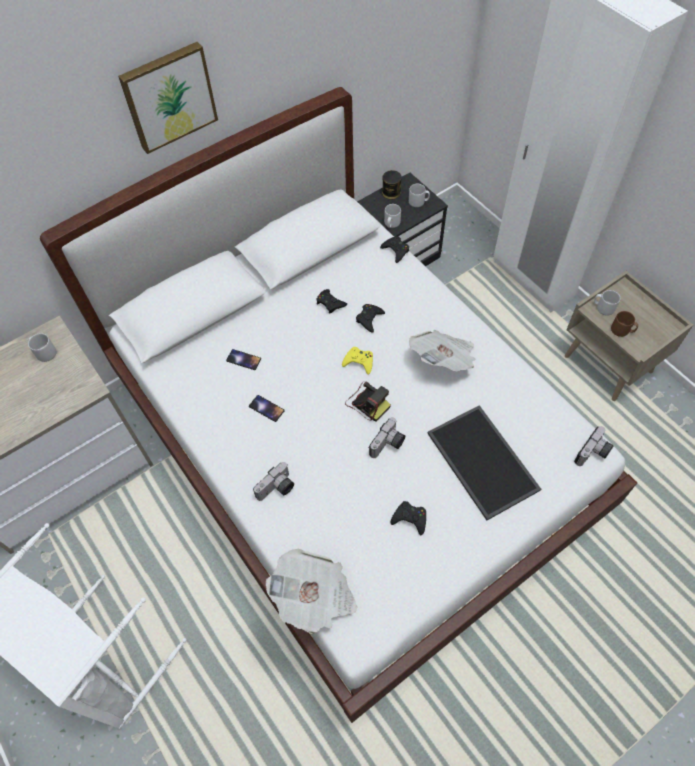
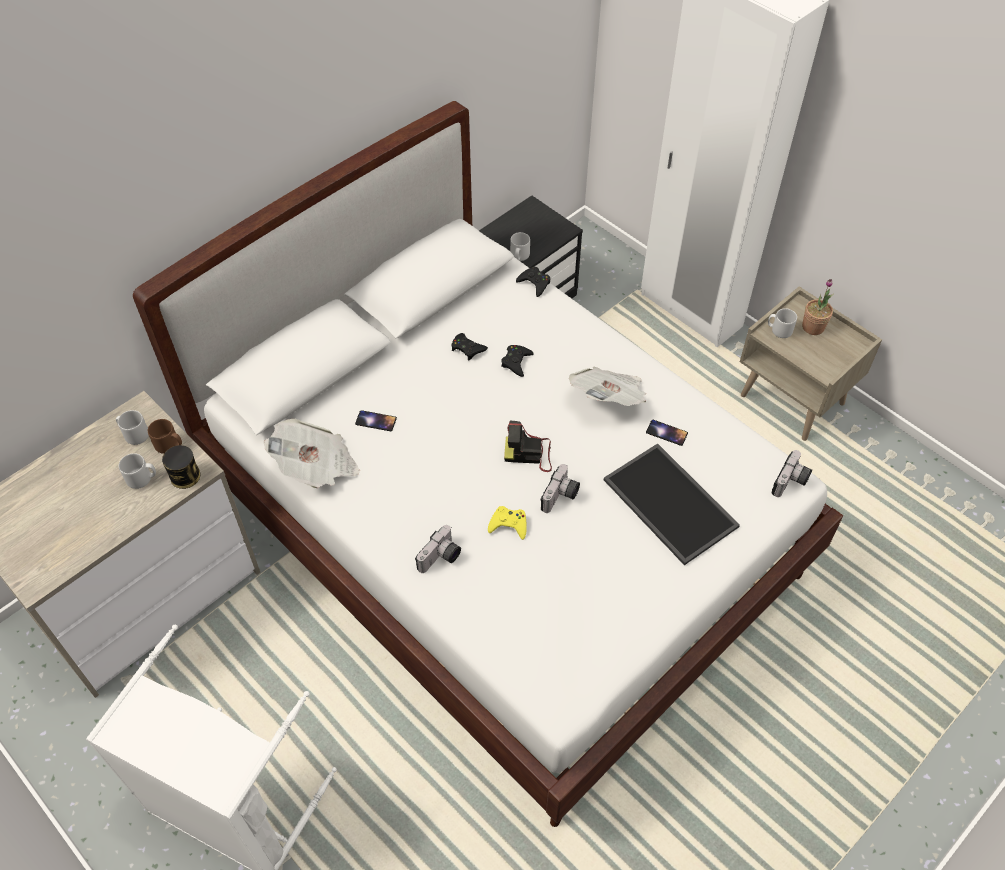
camera: 10 degrees left, 5 degrees down
picture [118,42,218,154] -> none
phone [249,395,285,422] -> phone moved to [646,420,688,446]
newspaper [266,549,357,634] -> newspaper moved to [264,419,360,488]
yellow game controller [342,347,373,375] -> yellow game controller moved to [488,506,527,540]
camera [345,381,391,422] -> camera turned 150 degrees clockwise [504,421,552,472]
can [382,170,402,199] -> can moved to [162,445,201,489]
black game controller [391,501,426,536] -> none
grey mug [409,184,430,207] -> grey mug moved to [119,453,156,489]
brown mug [611,311,638,337] -> brown mug moved to [148,419,182,454]
none -> potted plant [802,279,833,335]

